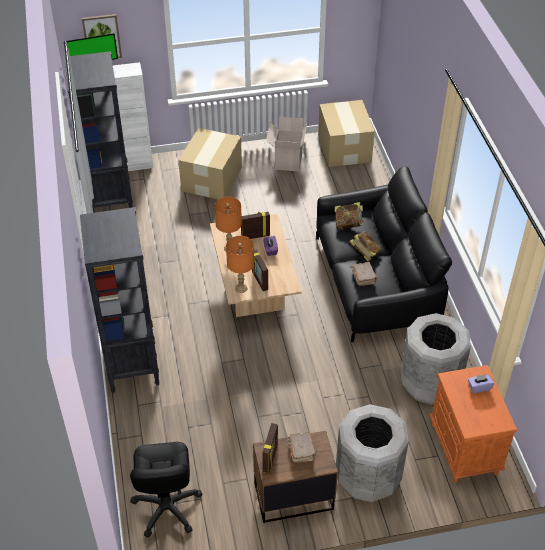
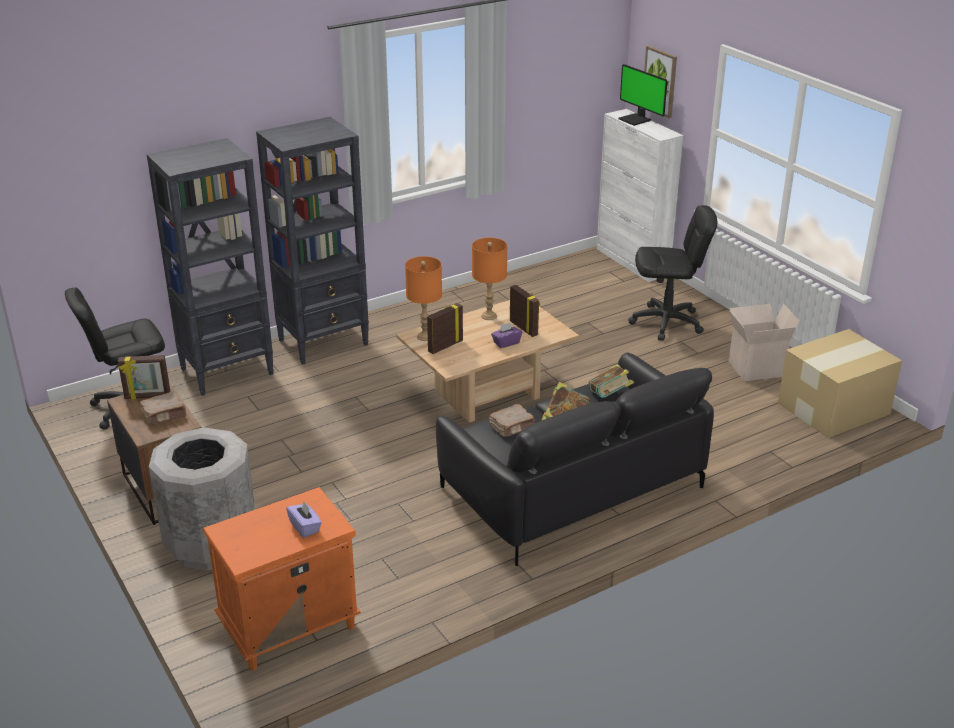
camera: 70 degrees right, 15 degrees down
black bookcase [64,51,133,213] -> black bookcase moved to [146,138,274,396]
cardboard box [178,128,242,199] -> black office chair [628,205,717,341]
grey trash can [401,313,471,405] -> none

